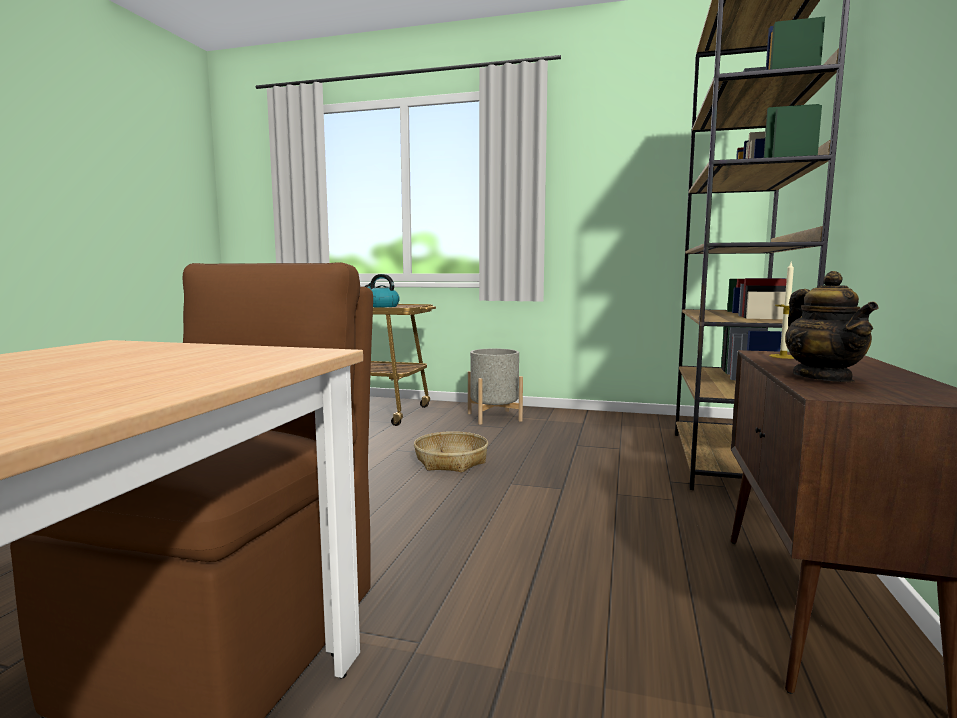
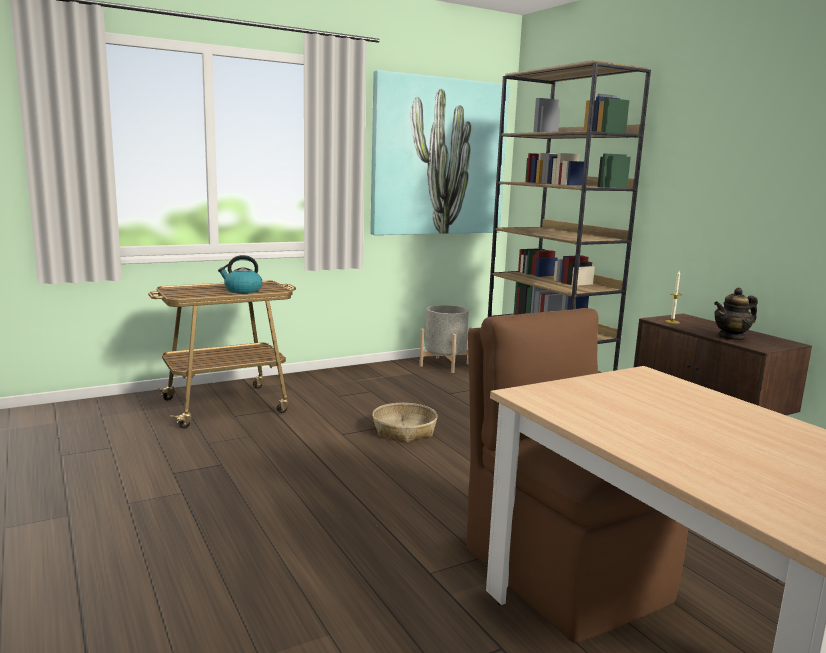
camera: 45 degrees left, 5 degrees up
grey planter [468,348,523,425] -> grey planter moved to [419,305,472,373]
teapot [785,271,879,382] -> teapot turned 120 degrees clockwise [714,288,758,341]
none -> picture [370,70,509,235]

